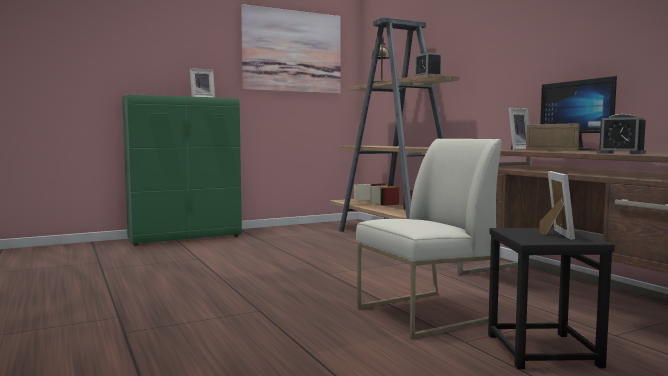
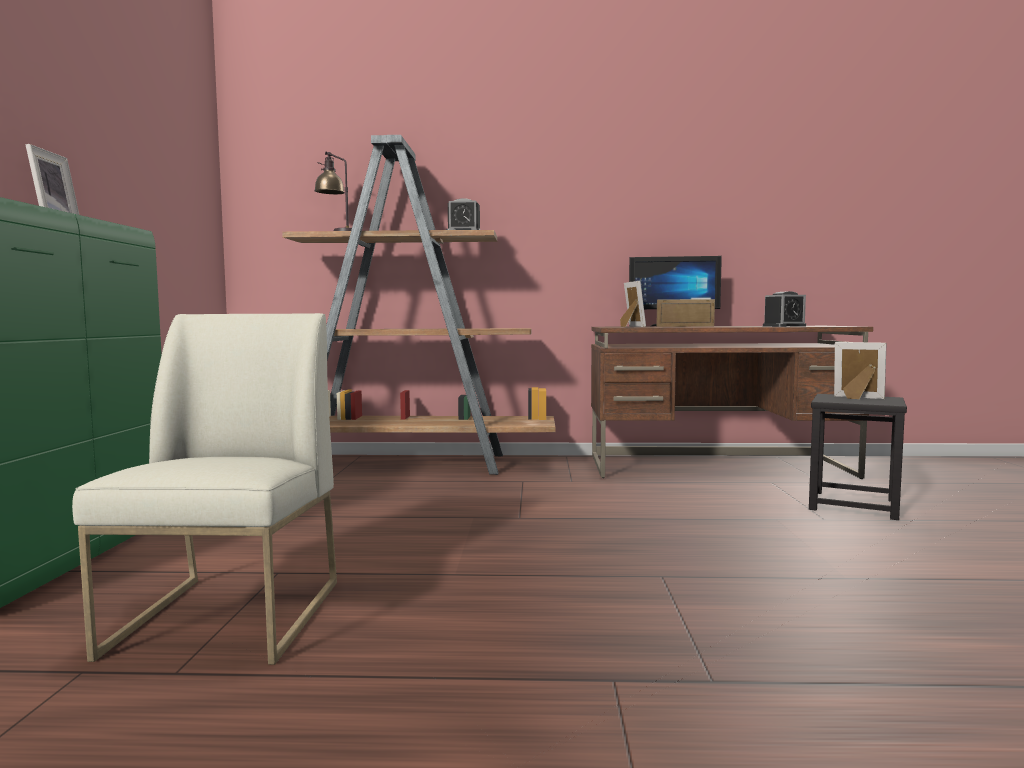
camera: 60 degrees left, 0 degrees up
picture [241,4,341,94] -> none
white chair [356,139,502,339] -> white chair moved to [72,313,337,665]

